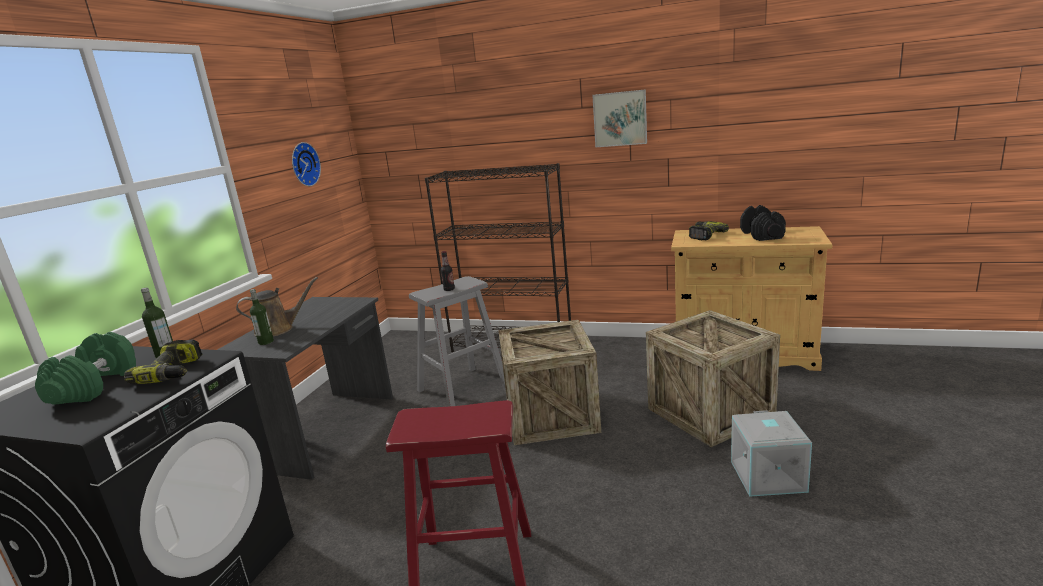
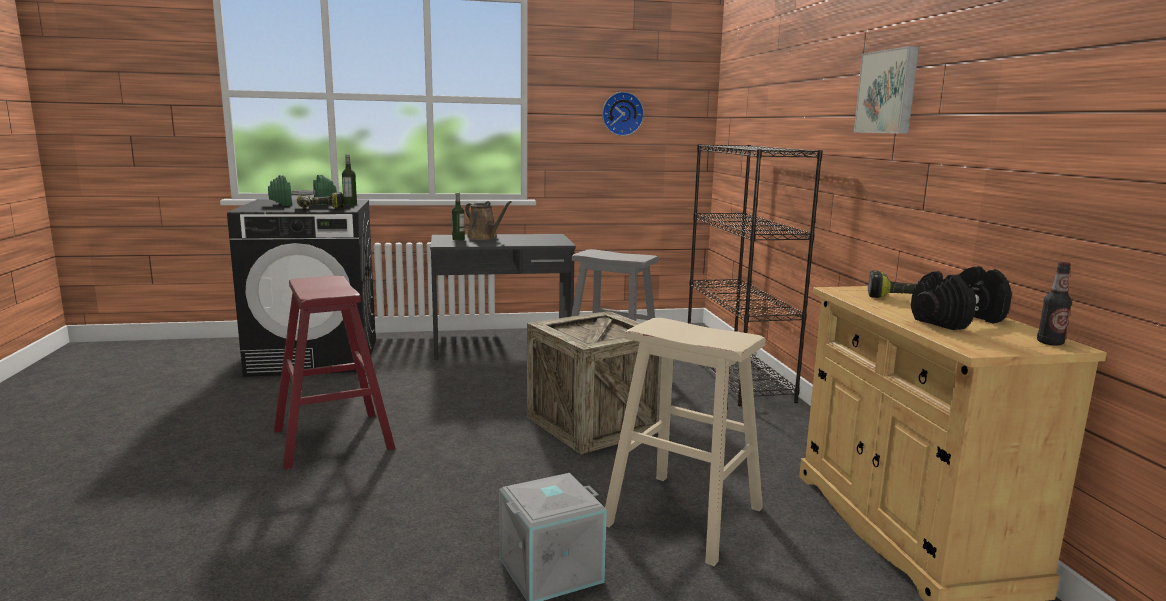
camera: 60 degrees right, 5 degrees down
bottle [441,251,455,291] -> bottle moved to [1037,262,1072,346]
crate [646,310,780,447] -> beige stool [605,318,766,566]

